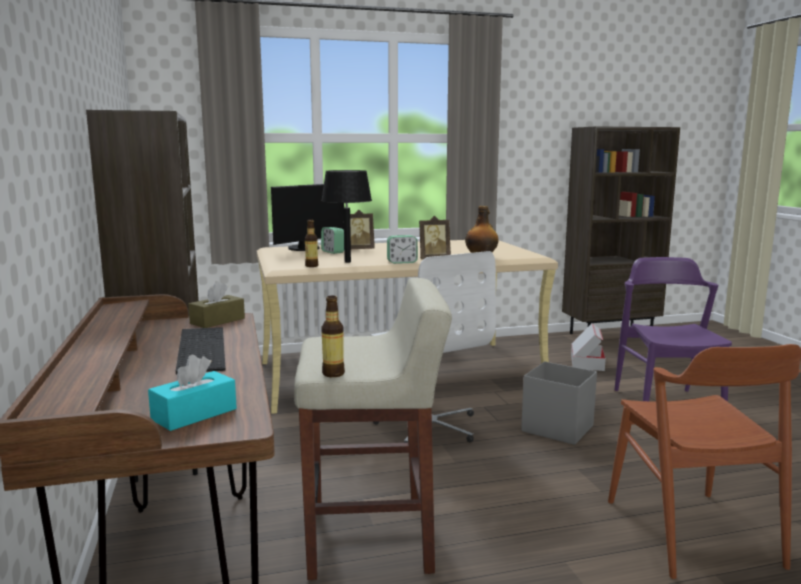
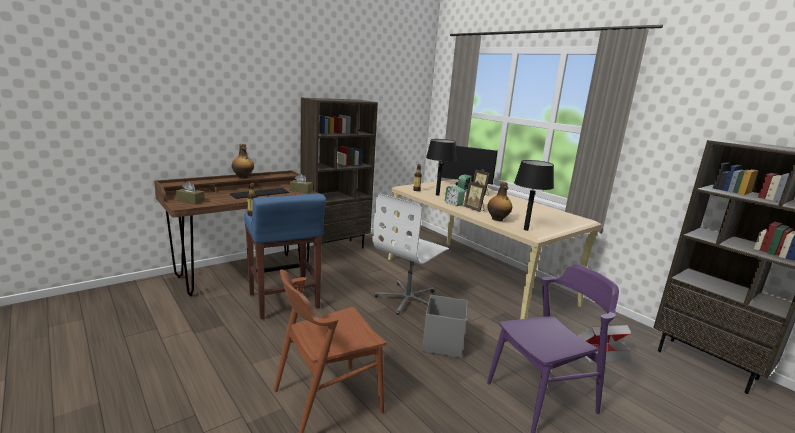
camera: 65 degrees right, 5 degrees up
turquoise tissue box [148,355,237,431] -> brown tissue box [176,181,205,204]
beige stool [294,278,452,580] -> blue stool [244,194,326,319]
none -> bottle [232,144,254,179]
none -> black table lamp [514,160,554,231]

